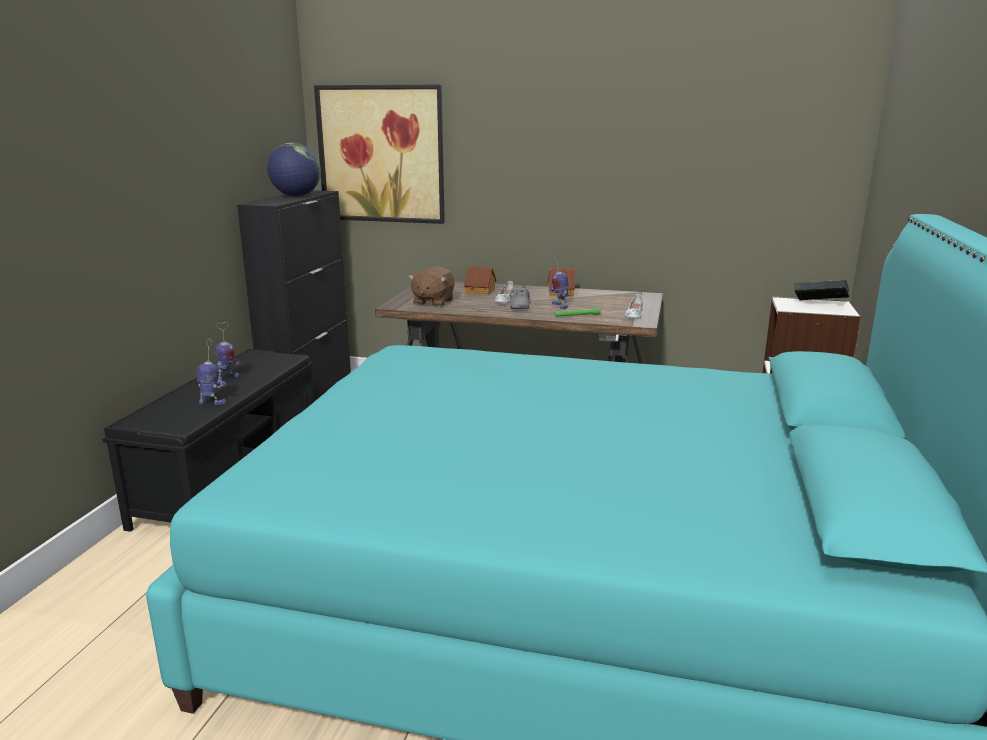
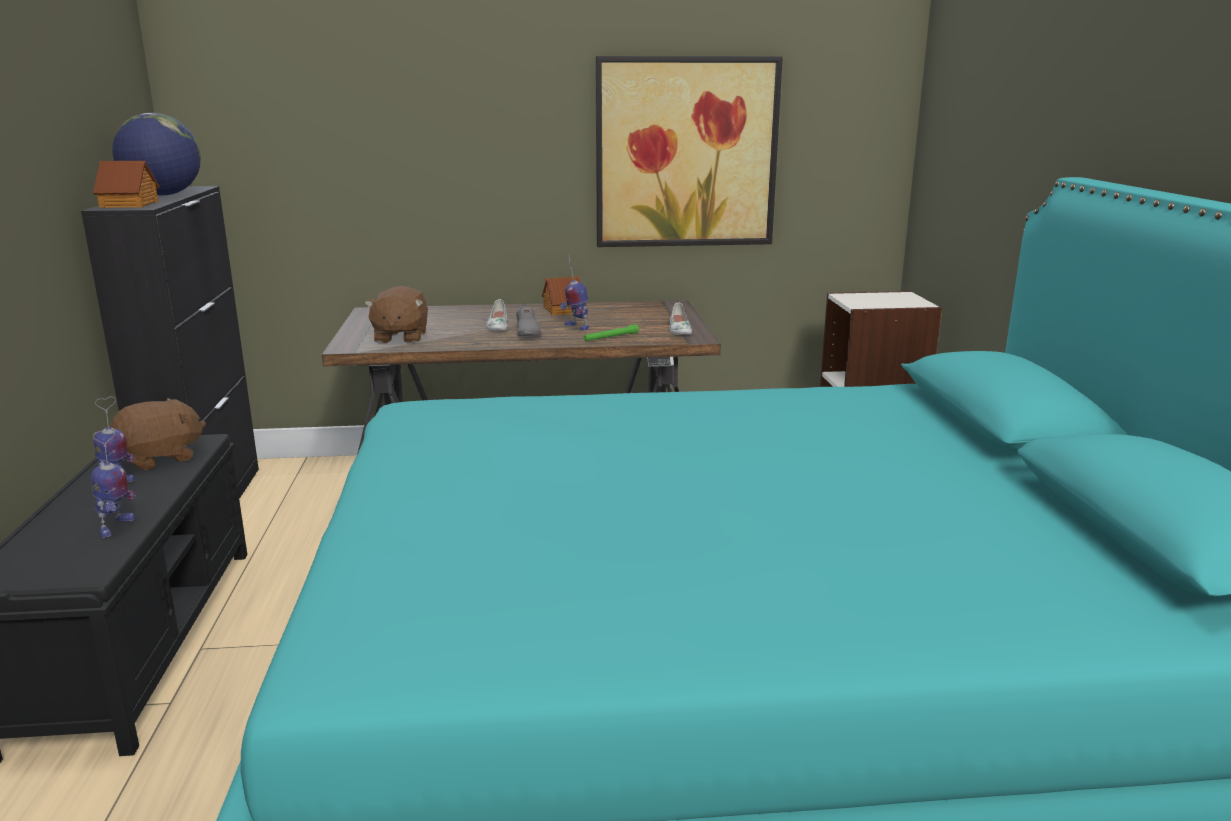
camera: 20 degrees left, 0 degrees up
toy robot [197,338,227,405] -> toy robot turned 105 degrees clockwise [90,429,136,538]
picture [314,85,445,224] -> picture moved to [595,56,783,247]
toy house [464,266,497,295] -> toy house moved to [93,161,160,208]
book [794,280,849,301] -> none
none -> brown plush toy [110,398,206,470]

